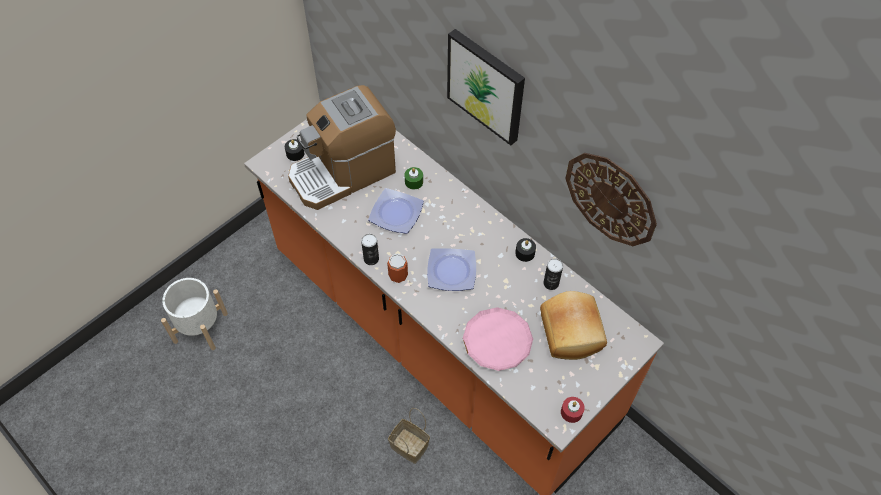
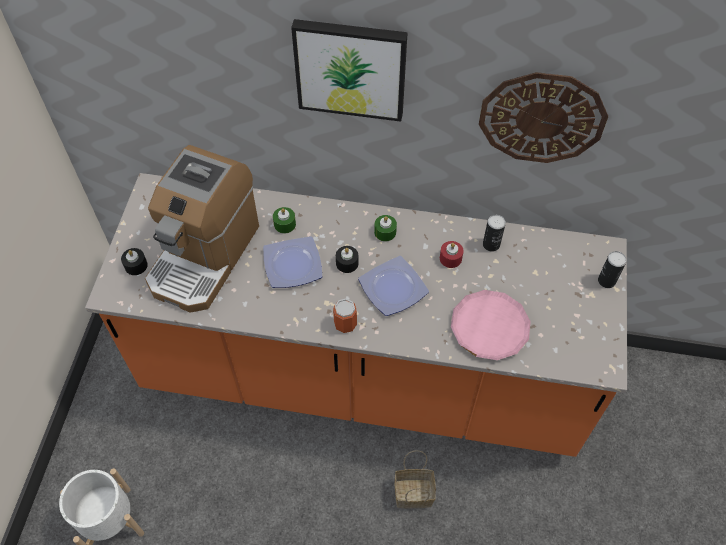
camera: 35 degrees left, 0 degrees up
can [361,234,379,265] -> can moved to [598,251,627,288]
black candle [515,238,536,262] -> black candle moved to [336,246,358,273]
bread [540,291,607,360] -> none
red candle [561,397,585,423] -> red candle moved to [440,241,463,268]
none -> green candle [374,215,397,242]

